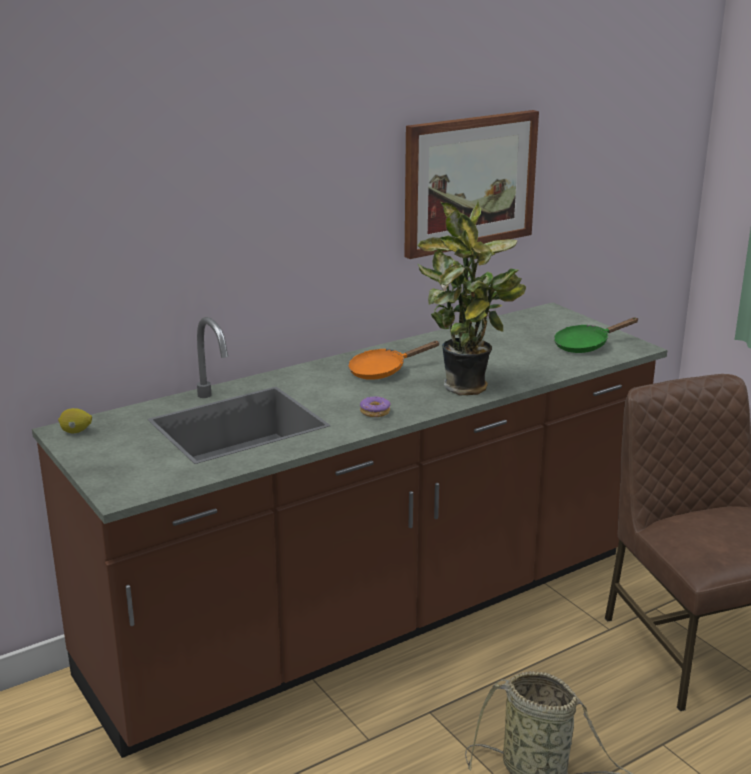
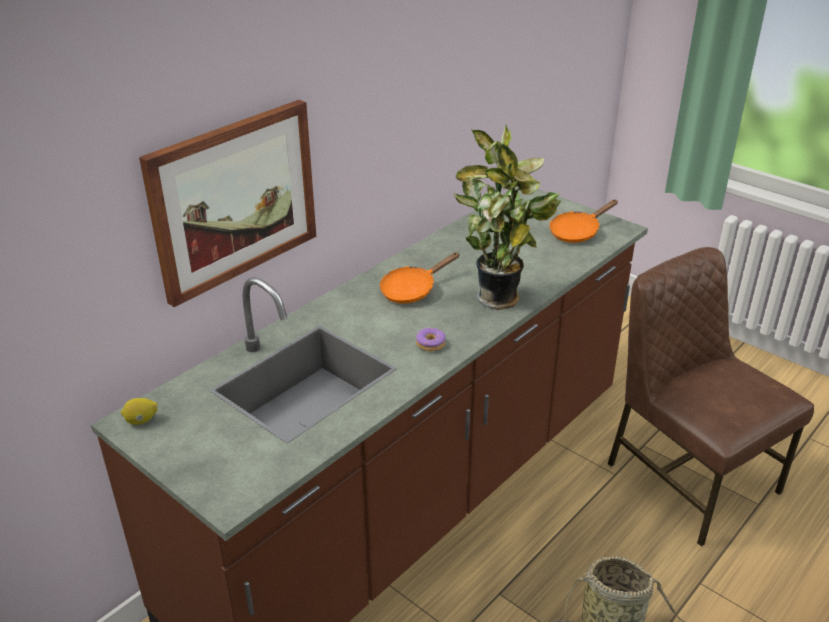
camera: 15 degrees left, 10 degrees up
picture [404,110,539,259] -> picture moved to [139,100,316,307]
green frying pan [554,317,639,353] -> orange frying pan [549,200,618,243]

